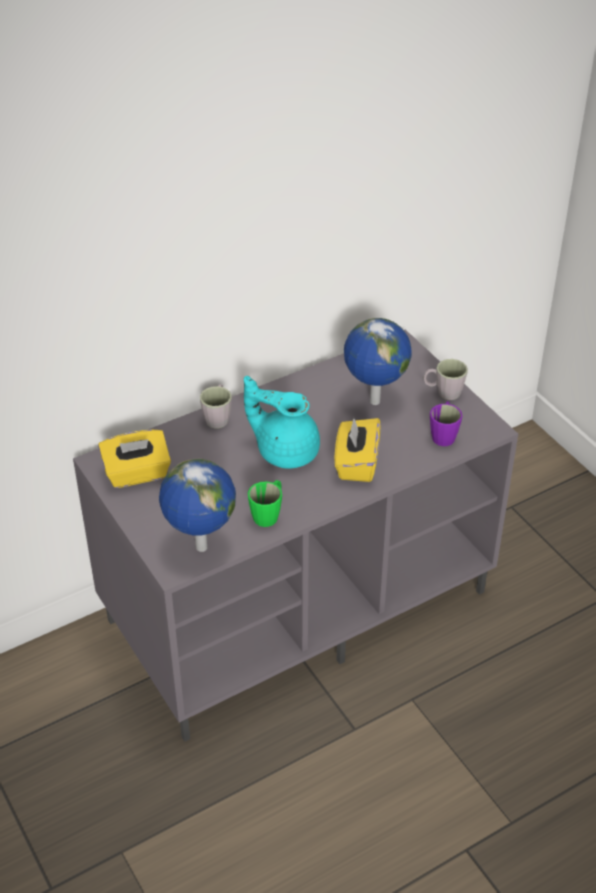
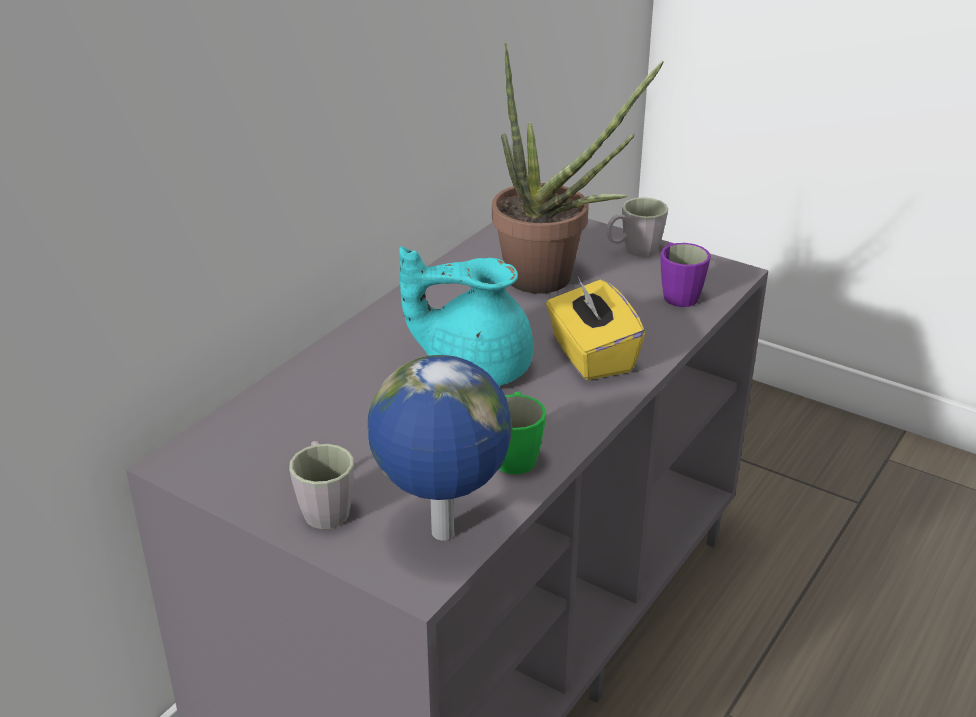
camera: 25 degrees left, 10 degrees down
yellow tissue box [98,429,171,488] -> none
grey mug [200,384,231,428] -> grey mug moved to [289,441,354,529]
globe [344,318,412,405] -> potted plant [492,43,664,294]

